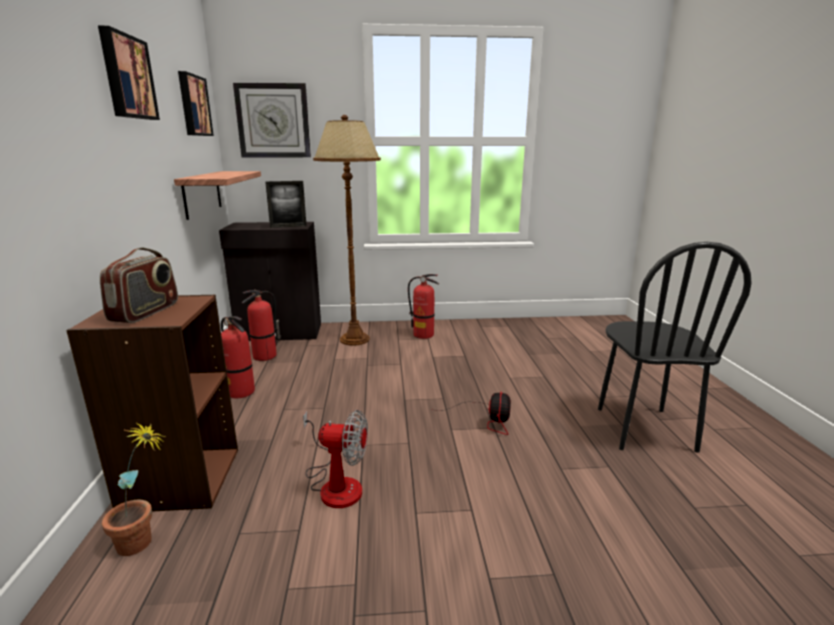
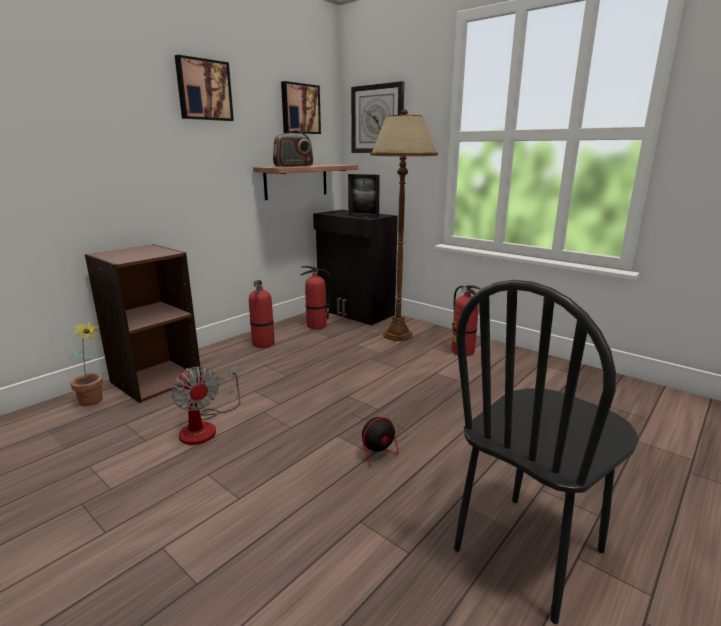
camera: 45 degrees right, 0 degrees up
radio [100,247,178,323] -> radio moved to [273,130,313,167]

